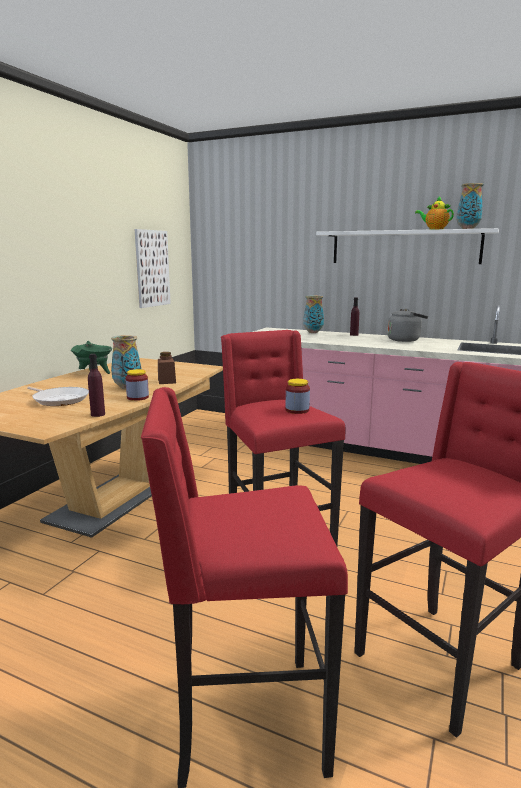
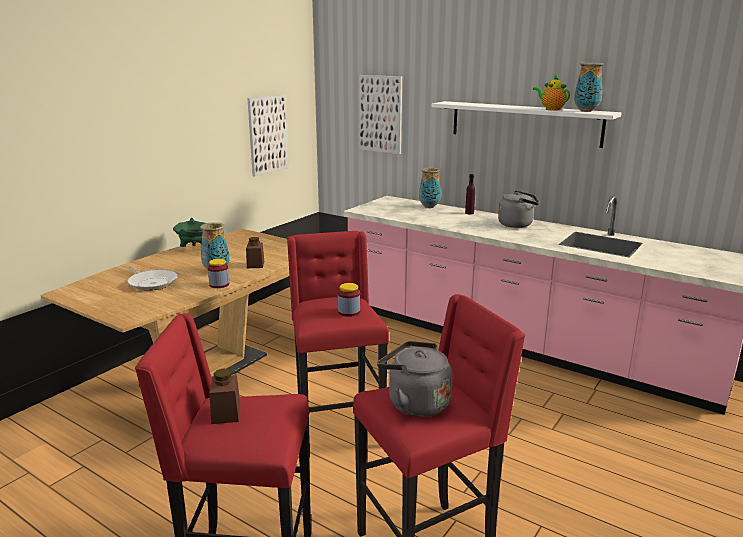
camera: 10 degrees right, 5 degrees up
purple bottle [88,354,105,417] -> none
none -> brown jar [209,369,240,424]
none -> picture [359,75,402,154]
none -> grey kettle [377,341,453,417]

